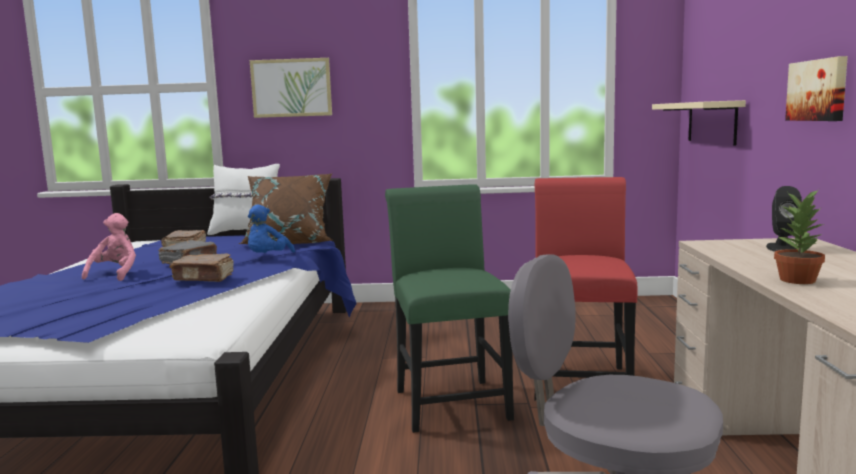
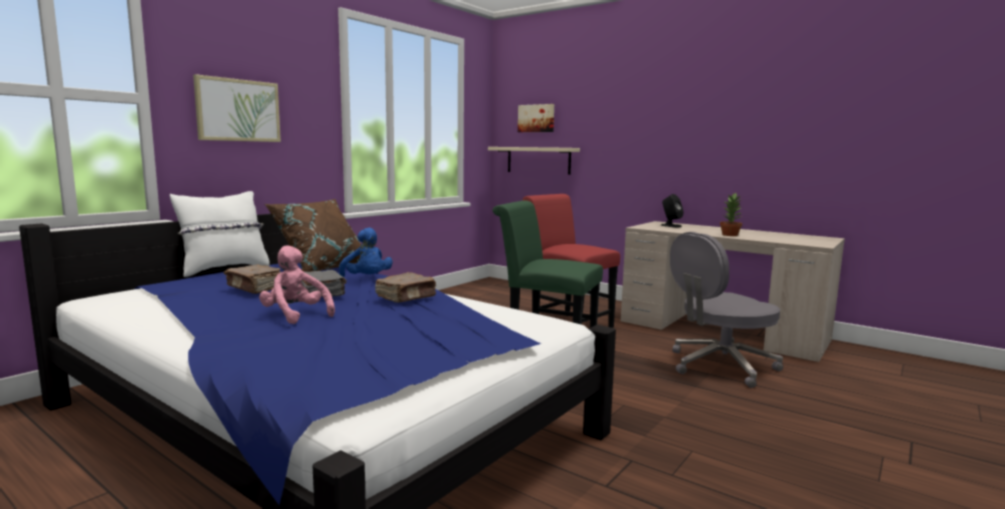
camera: 55 degrees left, 0 degrees up
picture [785,56,848,121] -> picture moved to [518,104,554,132]

